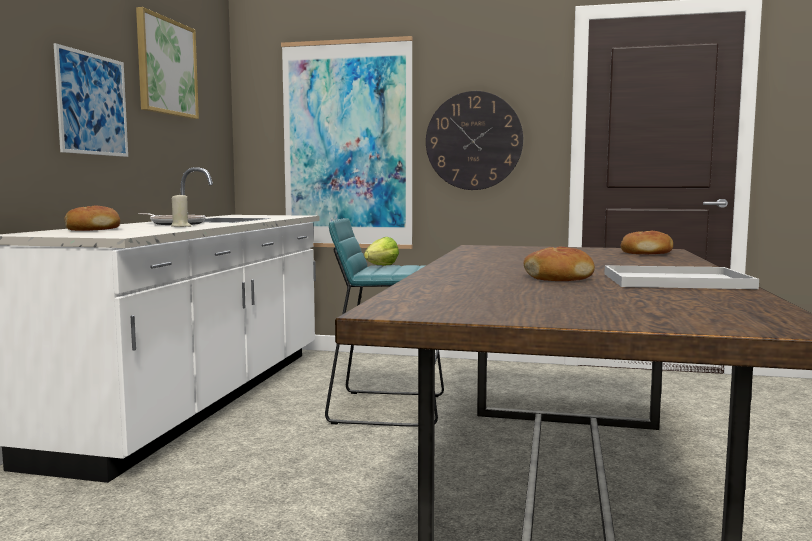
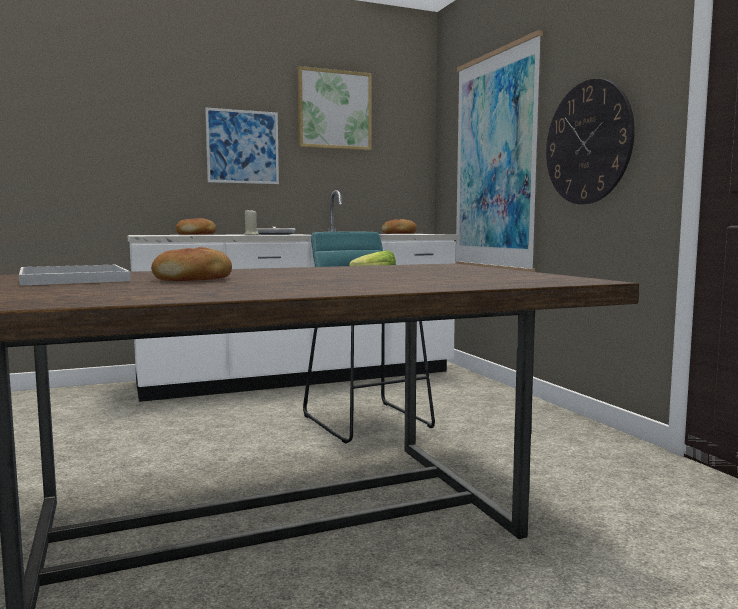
camera: 55 degrees right, 0 degrees up
white tray [605,265,759,289] -> white tray moved to [19,265,131,286]
bread [621,231,673,254] -> bread moved to [382,219,417,234]

